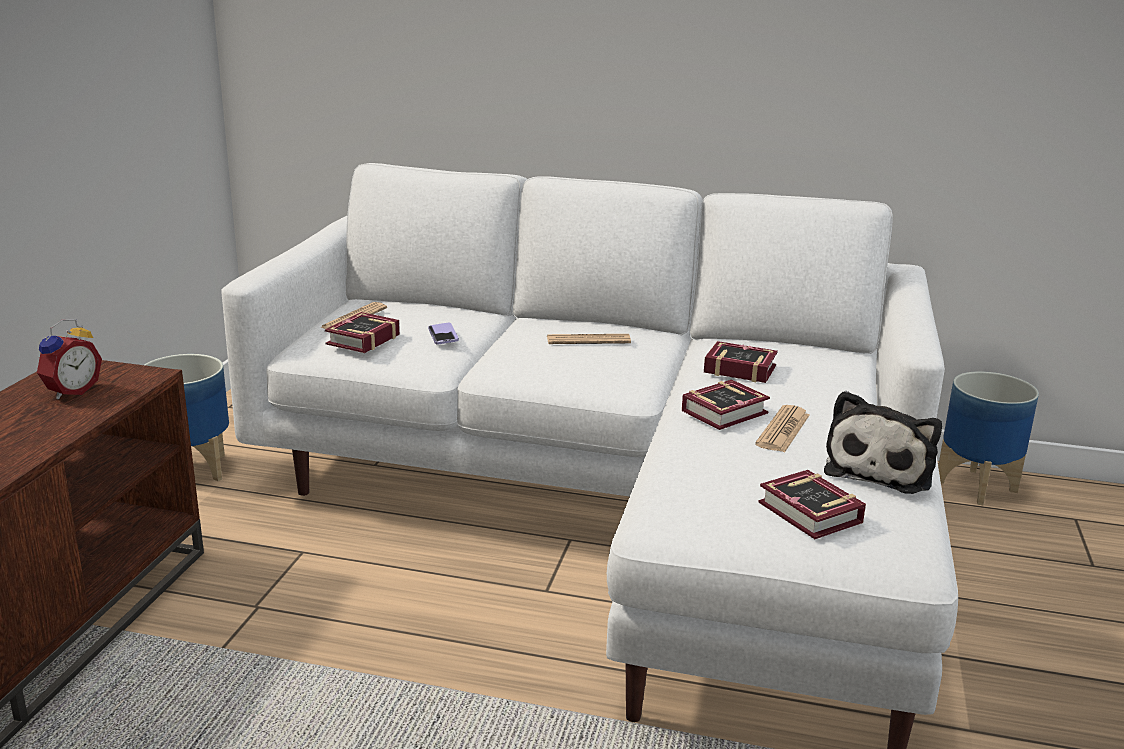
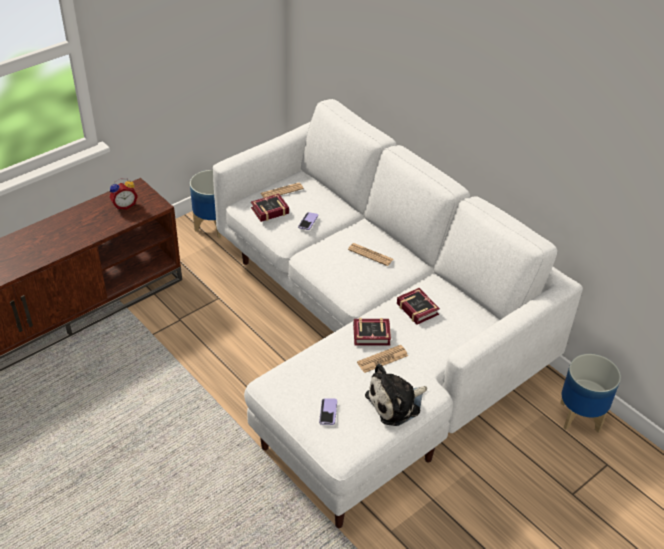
camera: 35 degrees right, 20 degrees up
book [758,470,866,539] -> phone [319,398,337,425]

